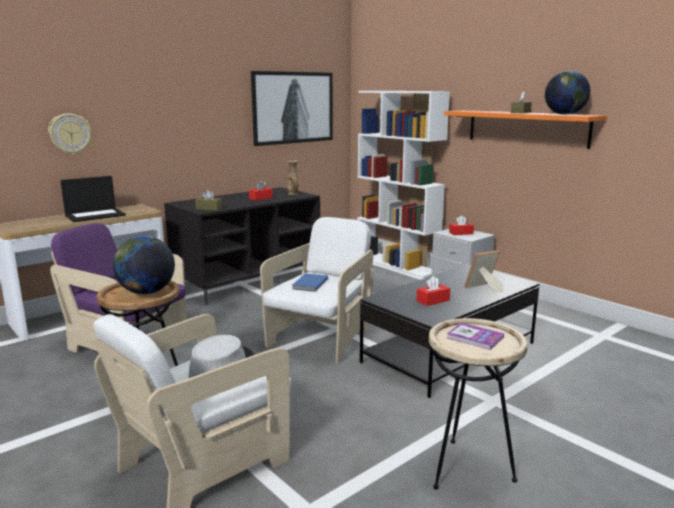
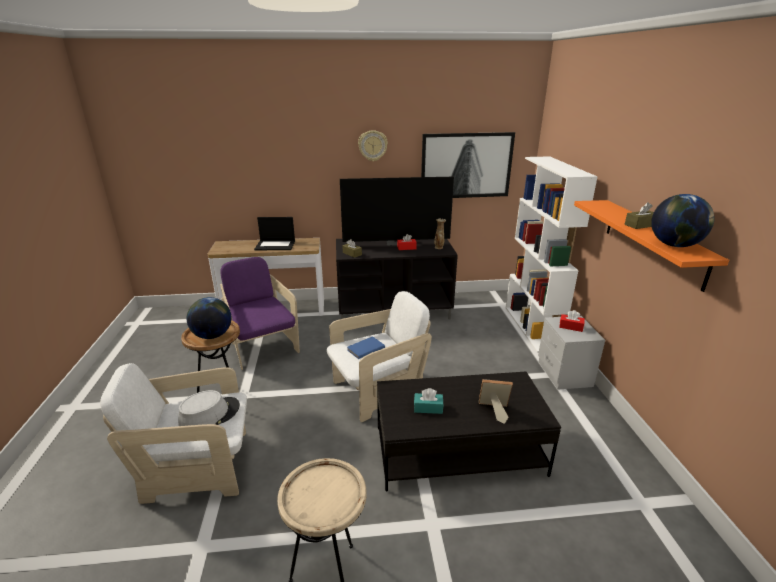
camera: 35 degrees right, 10 degrees up
wall clock [48,113,91,155] -> wall clock moved to [358,130,388,162]
red tissue box [416,276,450,306] -> turquoise tissue box [414,388,443,414]
book [447,323,504,350] -> none
none -> television [340,177,454,246]

